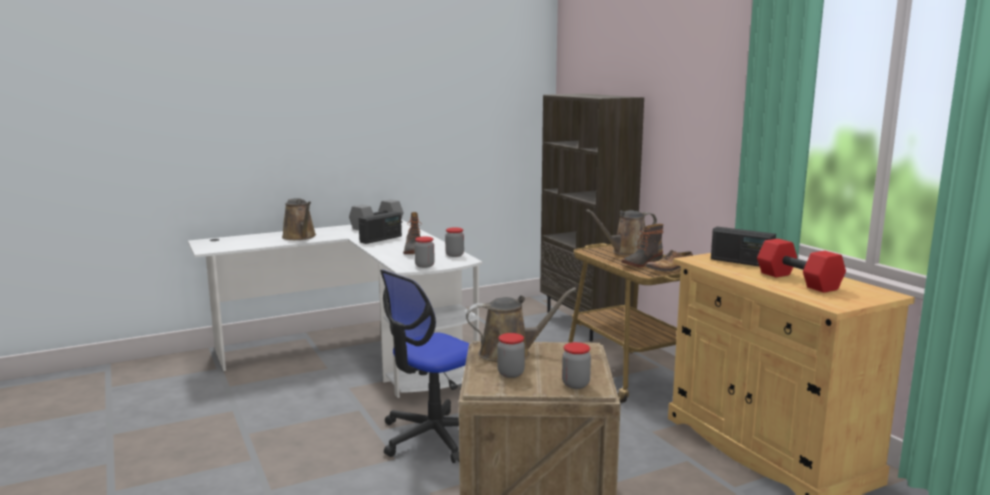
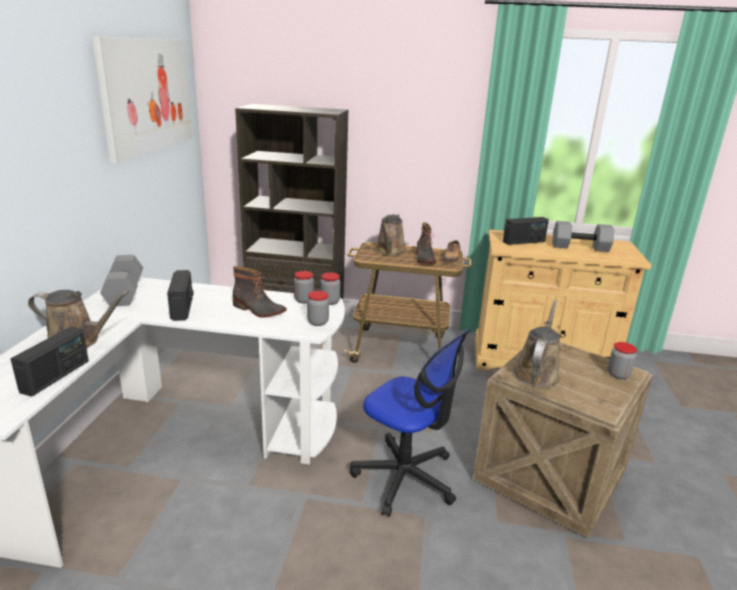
camera: 55 degrees left, 10 degrees up
office chair [380,270,469,463] -> office chair turned 45 degrees counterclockwise [350,328,470,517]
jar [497,333,525,378] -> jar moved to [320,272,341,305]
red dumbbell [757,239,846,293] -> grey dumbbell [552,221,614,252]
none -> radio [10,326,89,397]
none -> picture [92,36,192,163]

